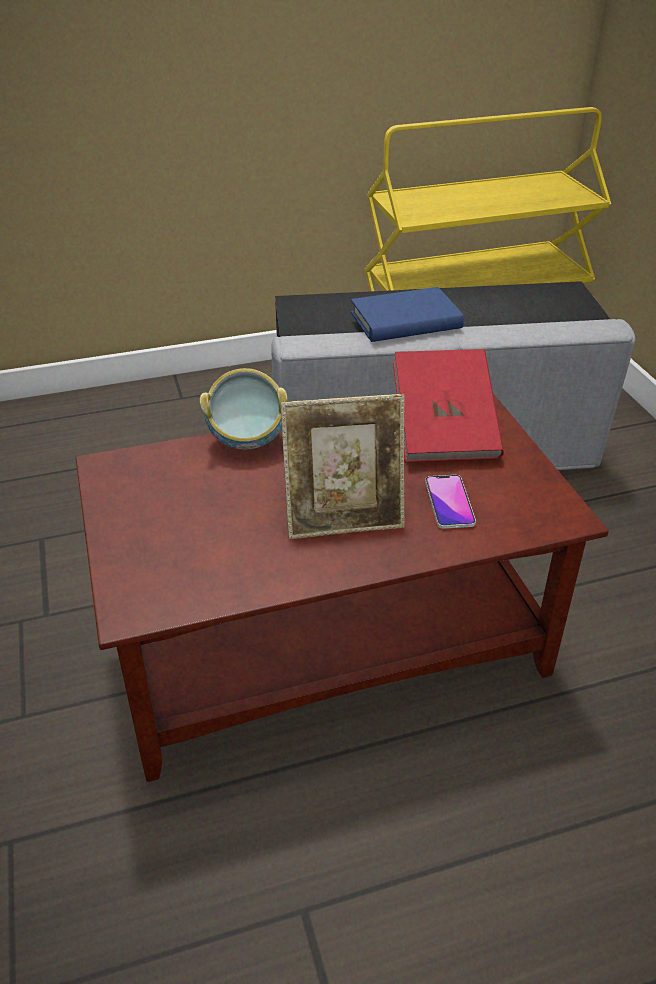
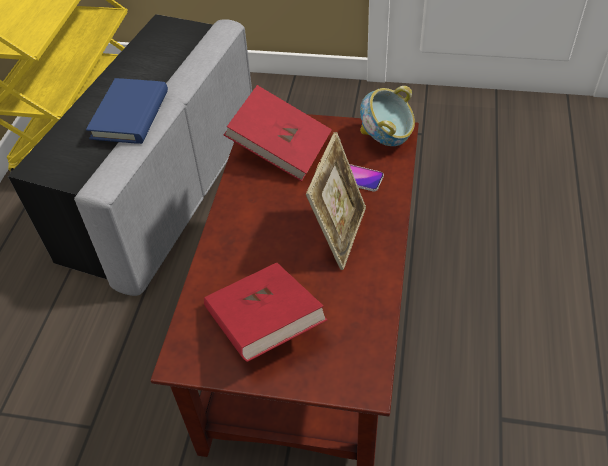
camera: 60 degrees left, 10 degrees up
bowl [200,368,288,449] -> bowl moved to [360,86,415,146]
none -> red book [204,263,328,362]

